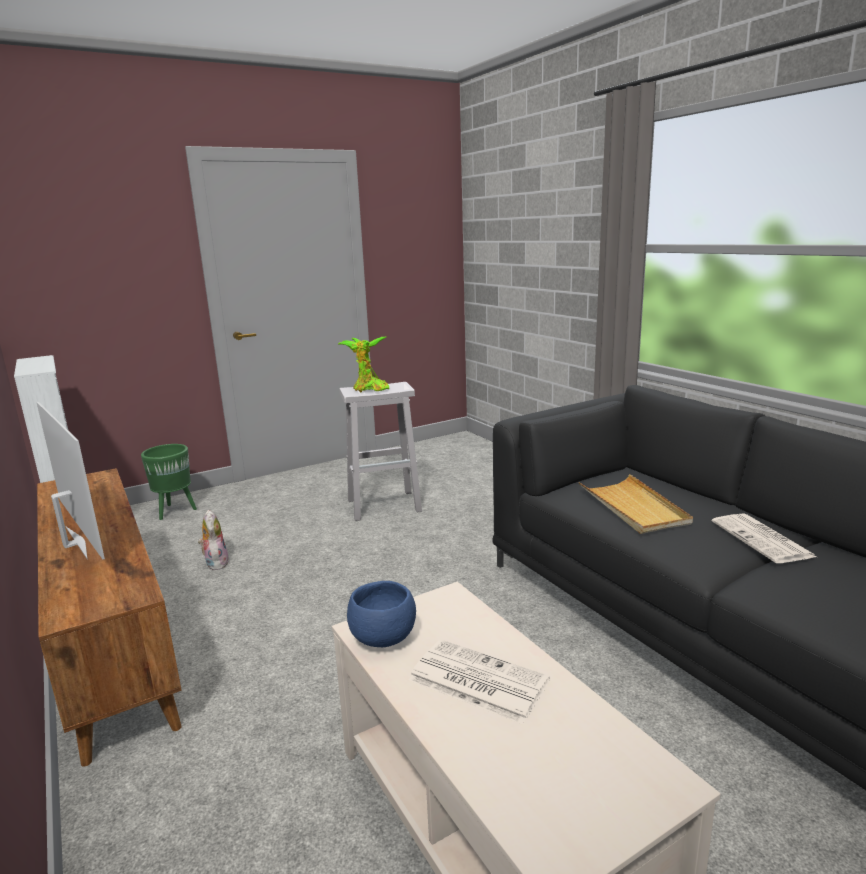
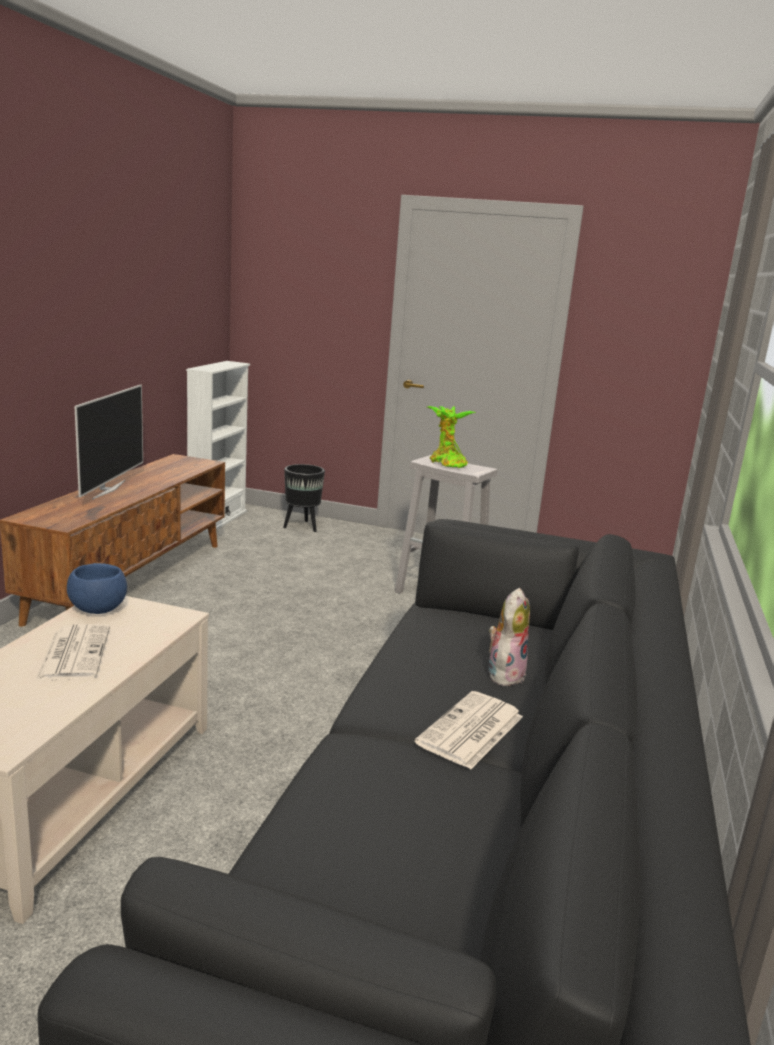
camera: 45 degrees right, 0 degrees up
green planter [141,444,197,520] -> black planter [283,464,325,532]
plush toy [198,510,229,570] -> plush toy moved to [489,588,530,686]
beige tray [579,474,693,534] -> none

